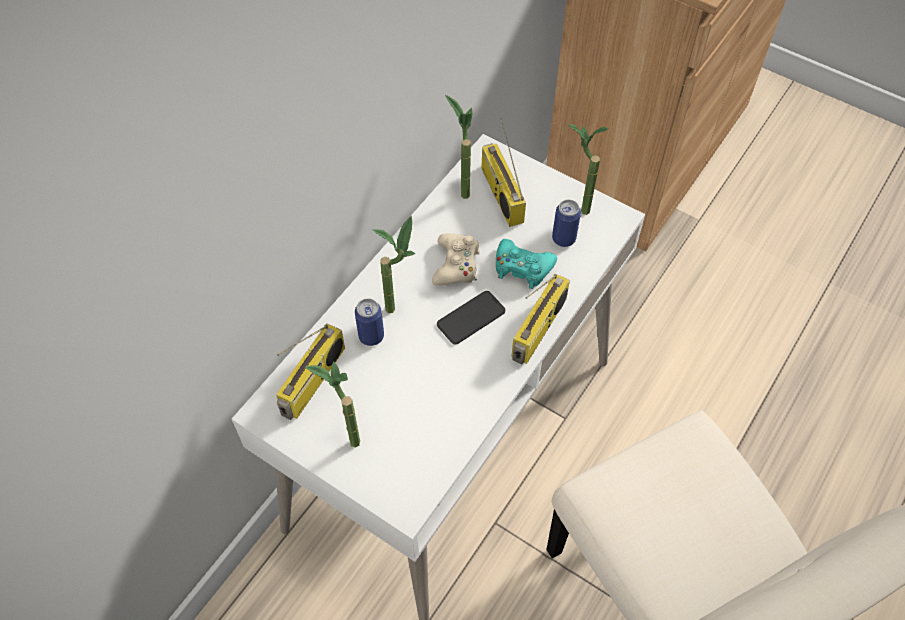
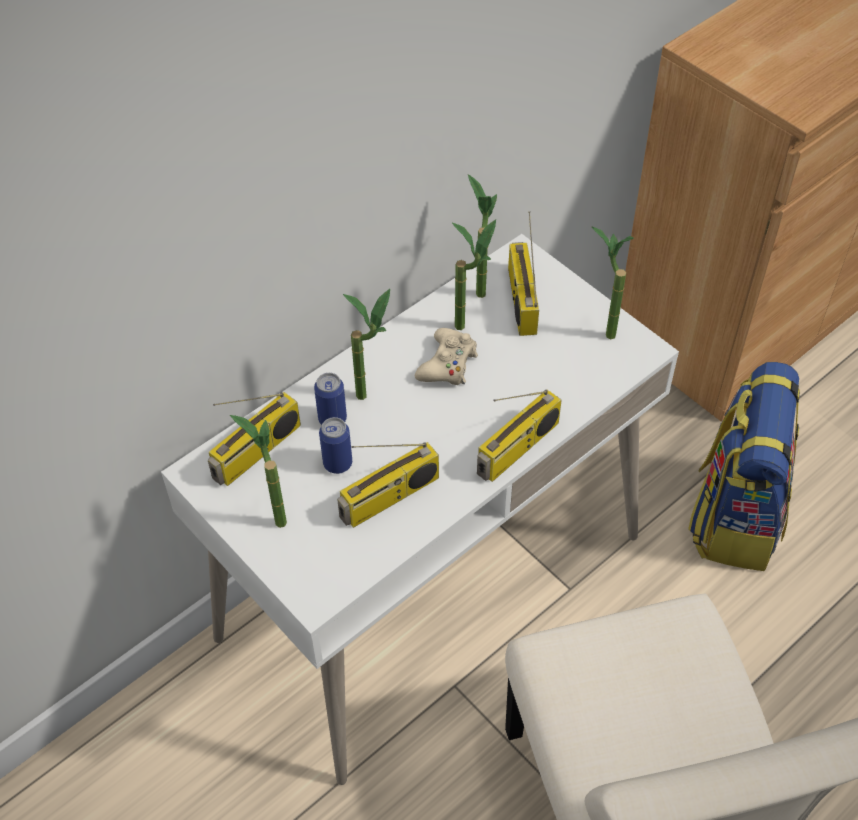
camera: 15 degrees right, 5 degrees down
phone [437,291,505,345] -> none
turquoise game controller [496,239,557,289] -> none
can [552,200,581,247] -> can moved to [319,417,352,474]
none -> radio [337,442,439,528]
none -> potted plant [452,219,496,330]
none -> backpack [688,362,800,571]

